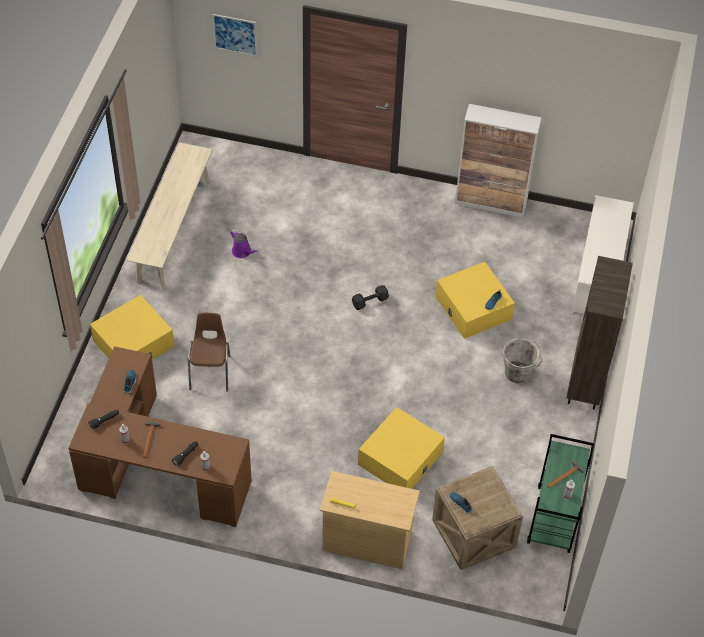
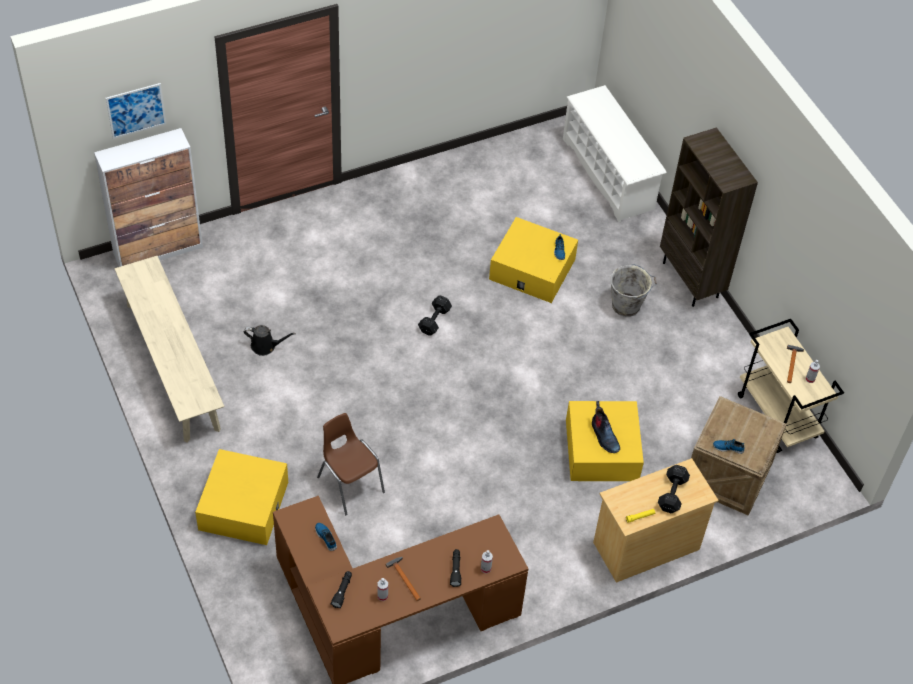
camera: 40 degrees left, 0 degrees up
purple watering can [230,230,259,258] -> black watering can [244,325,296,356]
cabinet [455,104,542,217] -> cabinet moved to [94,128,203,267]
green cart [527,434,594,553] -> beige cart [738,319,844,453]
none -> boot [592,401,620,453]
none -> black dumbbell [658,465,690,513]

